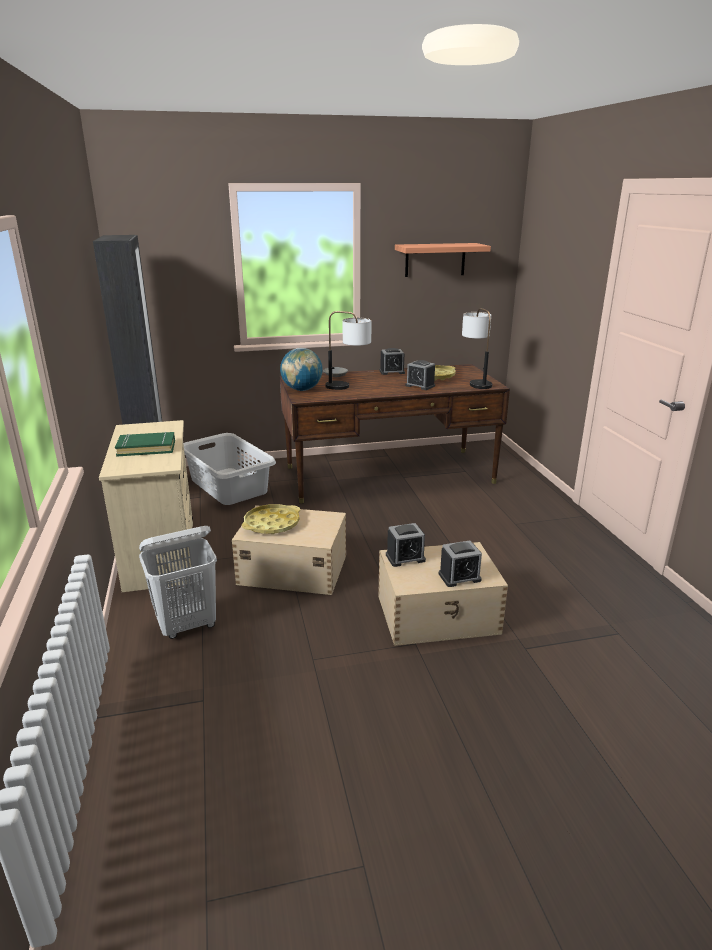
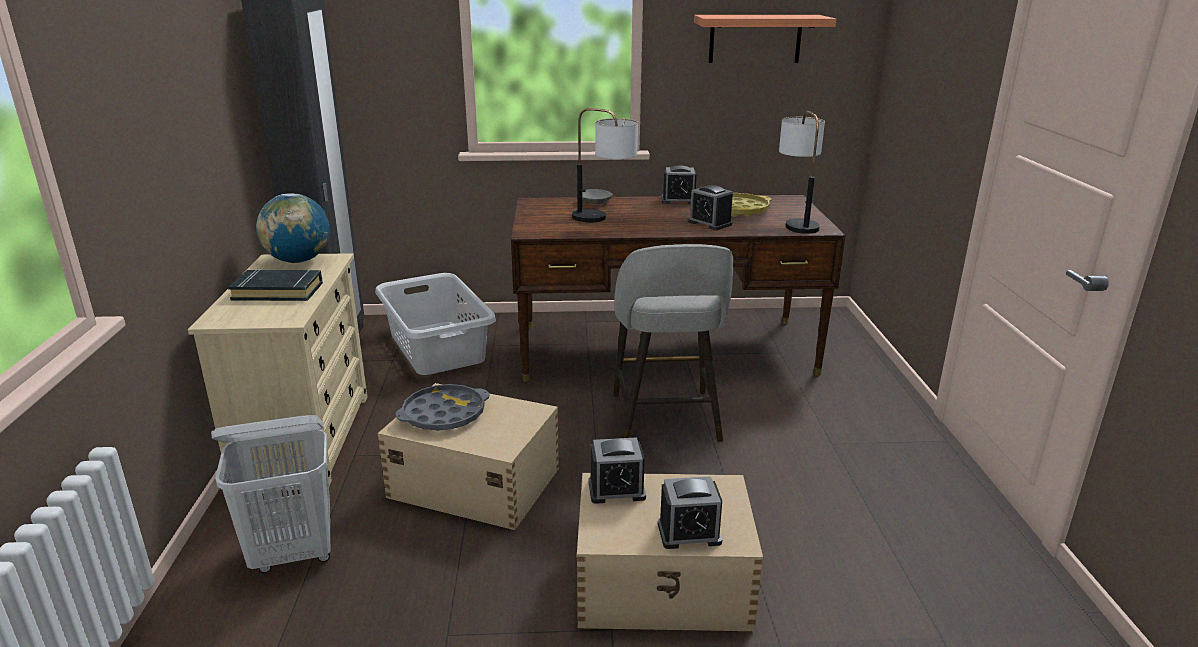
camera: 10 degrees right, 0 degrees up
green book [115,432,175,457] -> black book [228,269,323,301]
yellow tray [242,504,300,534] -> grey tray [395,384,489,431]
globe [280,348,323,391] -> globe moved to [256,193,330,263]
none -> grey stool [613,244,733,442]

